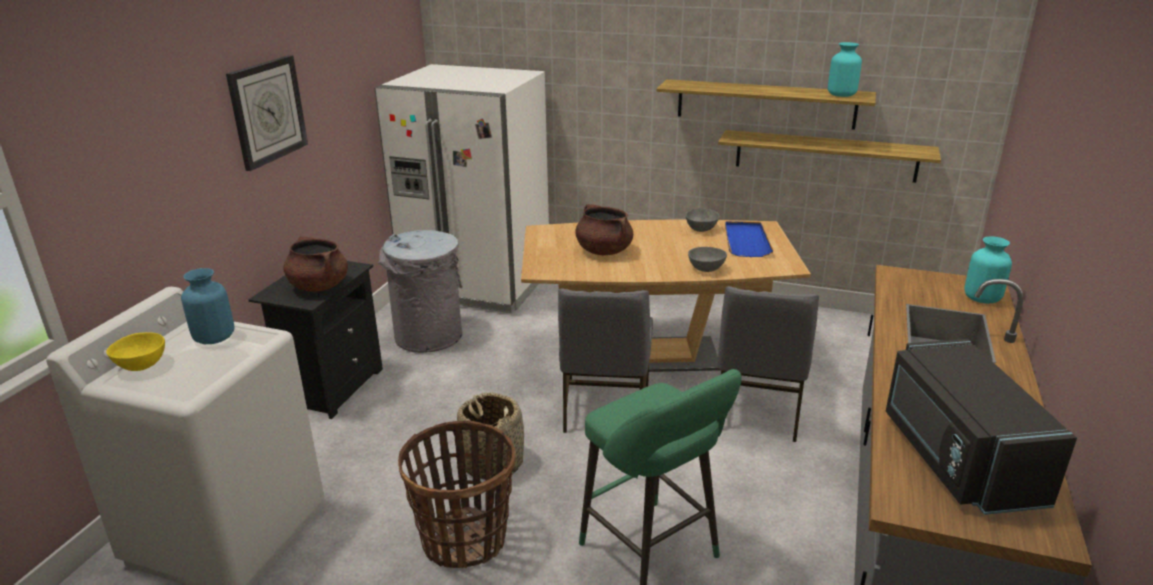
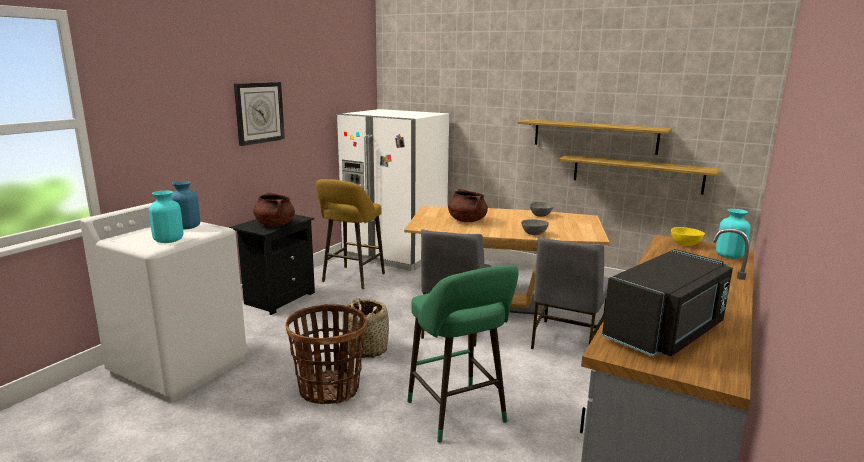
camera: 10 degrees right, 10 degrees down
yellow bowl [106,332,165,371] -> yellow bowl moved to [671,227,705,246]
grey trash can [378,230,463,353] -> yellow stool [316,179,385,289]
blue tray [725,221,773,257] -> none
turquoise vase [828,42,862,97] -> turquoise vase moved to [149,191,183,243]
black microwave [886,339,1077,515] -> black microwave turned 135 degrees counterclockwise [602,249,733,356]

